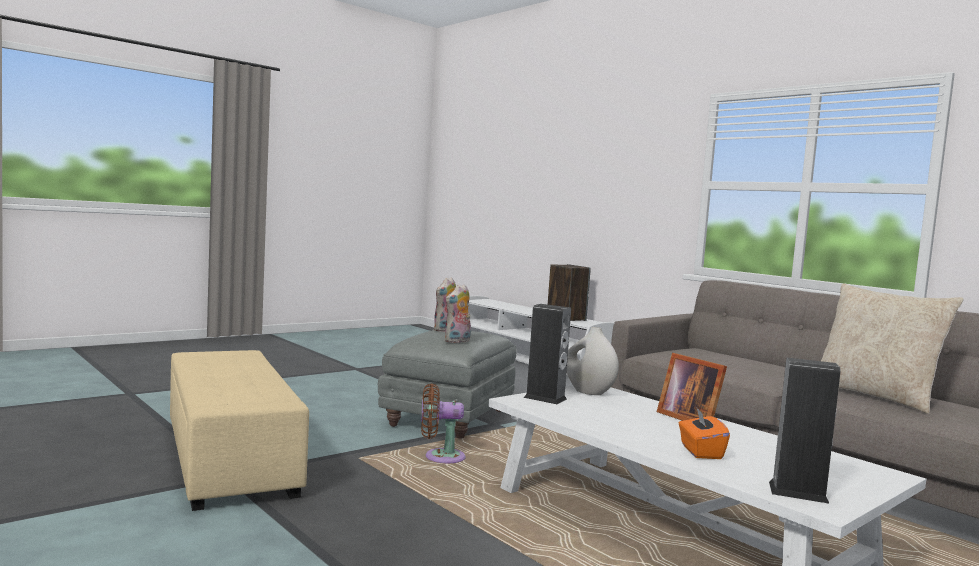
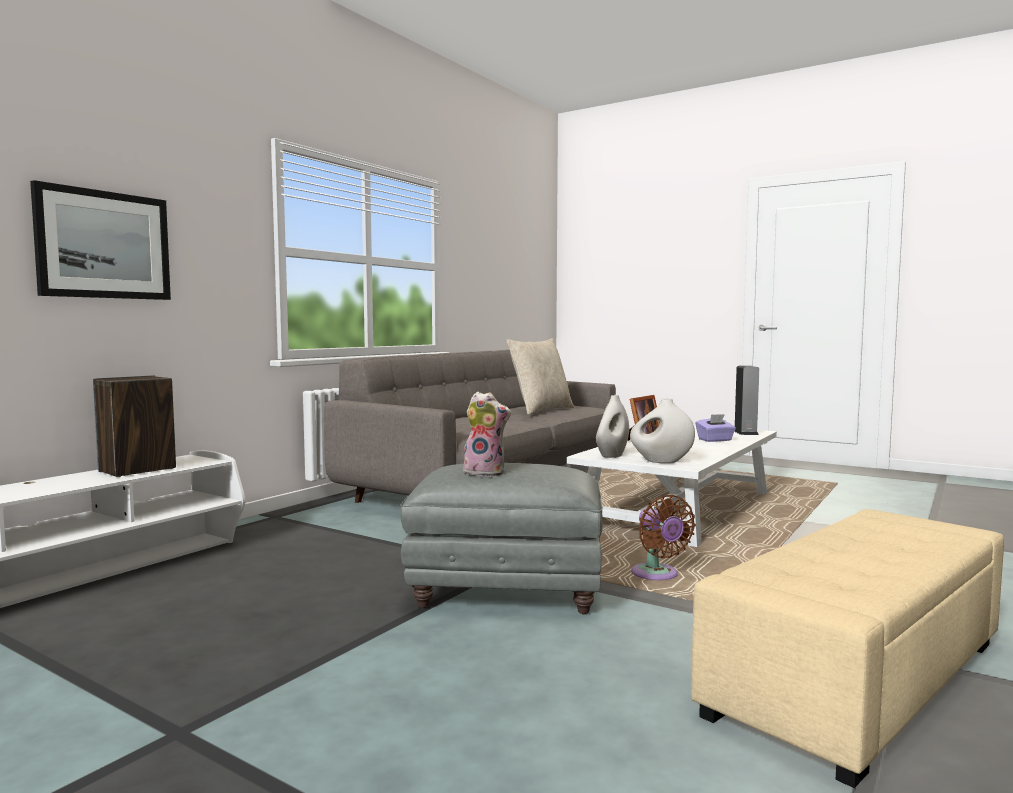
camera: 105 degrees left, 0 degrees up
plush toy [445,284,471,343] -> none
speaker [524,304,571,404] -> white vase [630,399,695,463]
orange tissue box [679,407,730,459] -> purple tissue box [695,414,736,442]
none -> picture [30,180,171,300]

